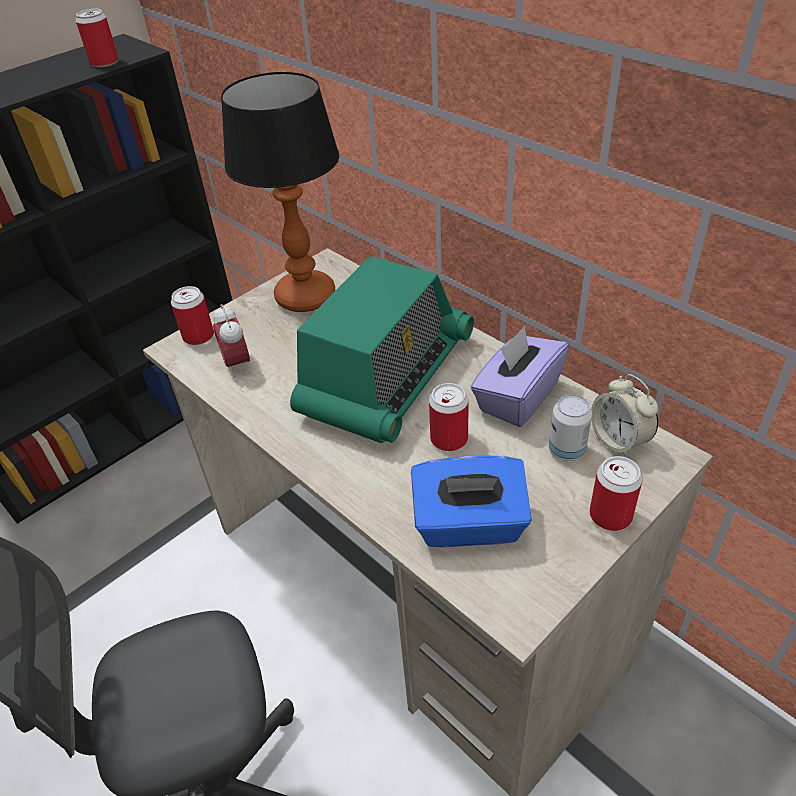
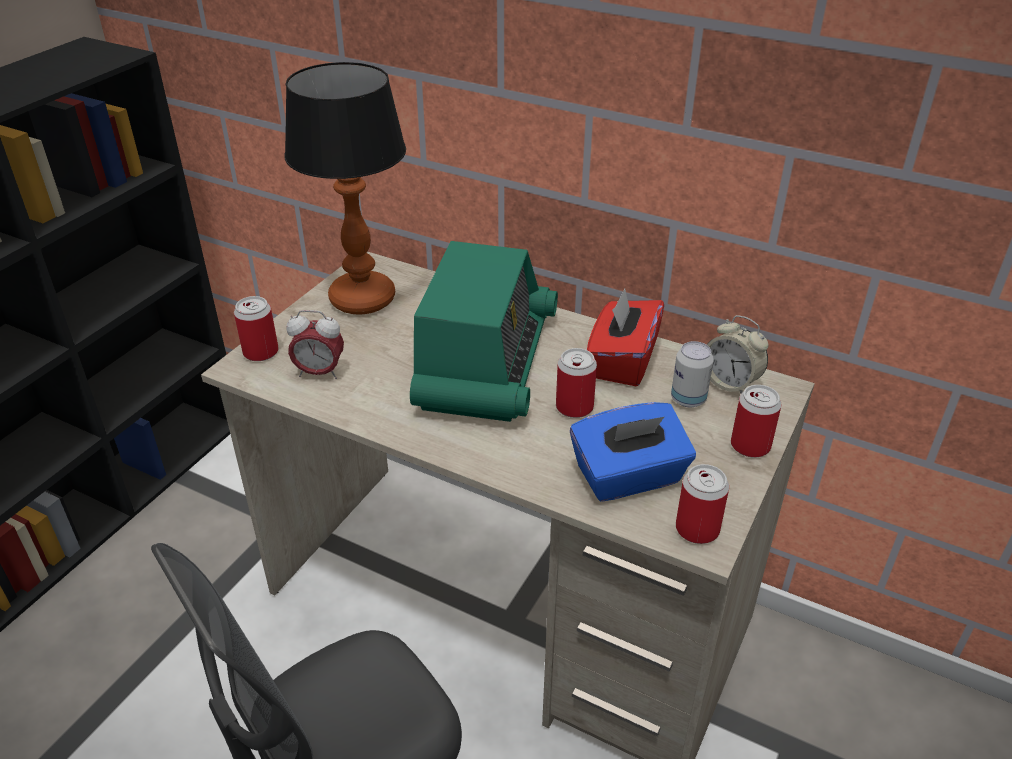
camera: 20 degrees left, 5 degrees down
can [76,9,119,67] -> can moved to [676,464,729,544]
alarm clock [213,304,250,377] -> alarm clock turned 45 degrees counterclockwise [286,310,344,379]
purple tissue box [471,326,569,427] -> red tissue box [587,289,664,386]

